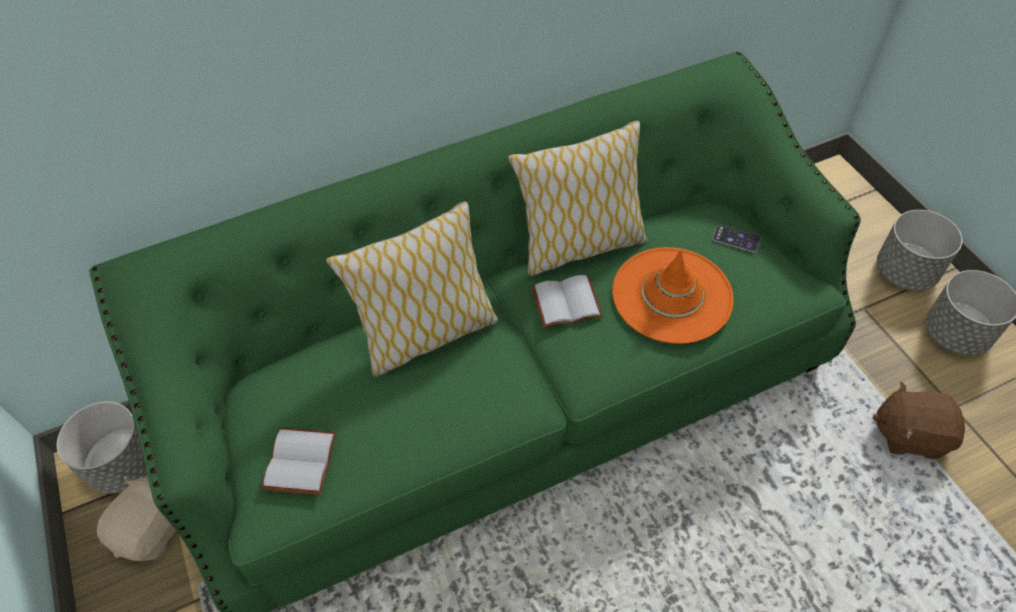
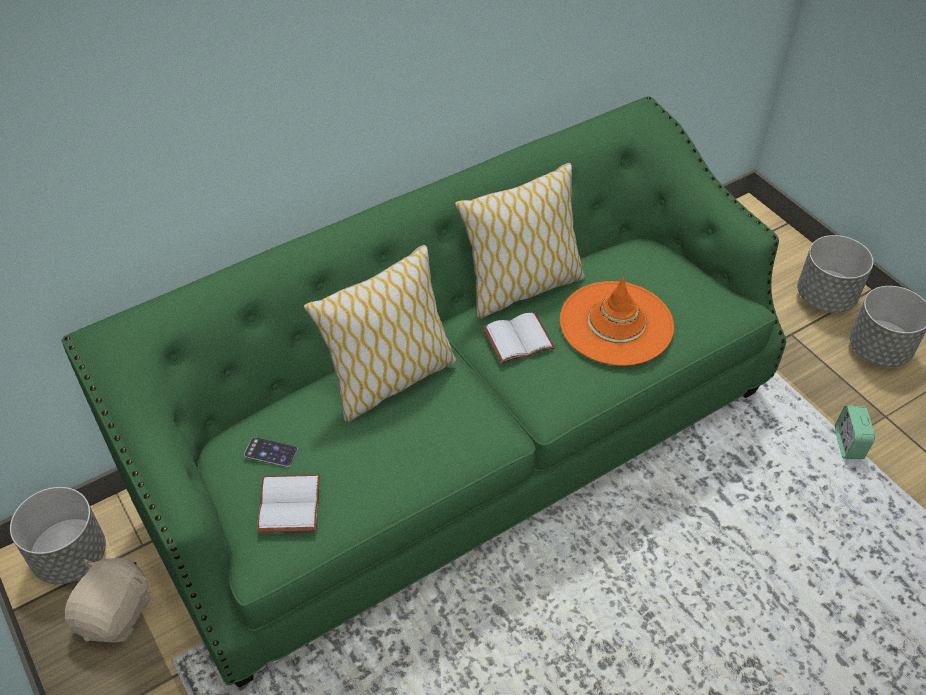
camera: 10 degrees left, 5 degrees down
phone [712,225,761,253] -> phone moved to [244,437,298,467]
brown plush toy [873,382,965,459] -> alarm clock [835,406,875,459]

